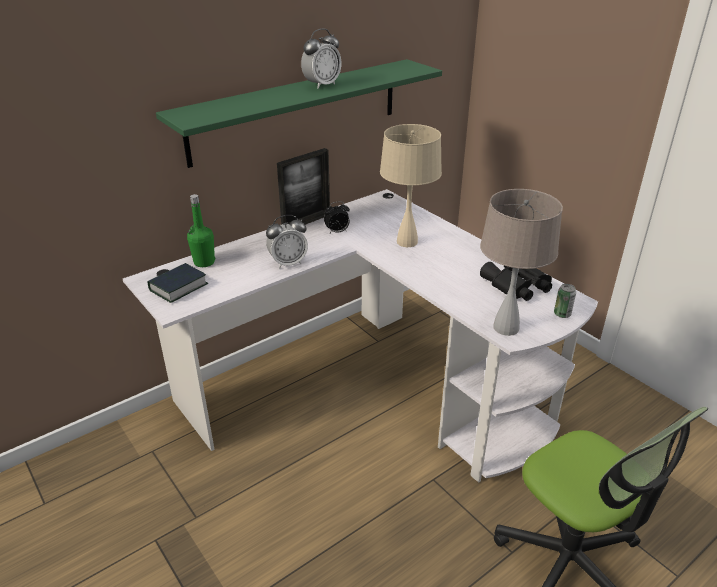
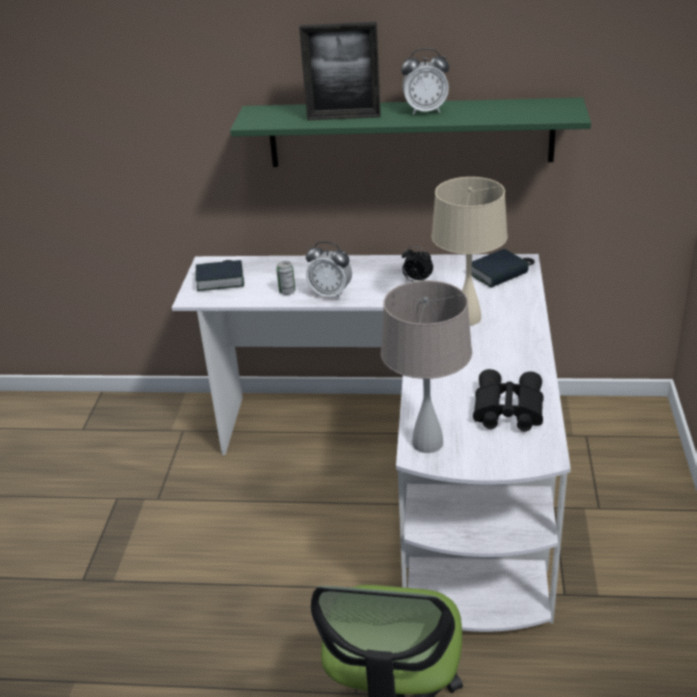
camera: 45 degrees right, 0 degrees up
green bottle [187,194,215,267] -> none
picture frame [277,148,330,225] -> picture frame moved to [299,22,381,120]
can [554,284,576,318] -> can moved to [276,261,295,295]
none -> book [472,249,529,288]

